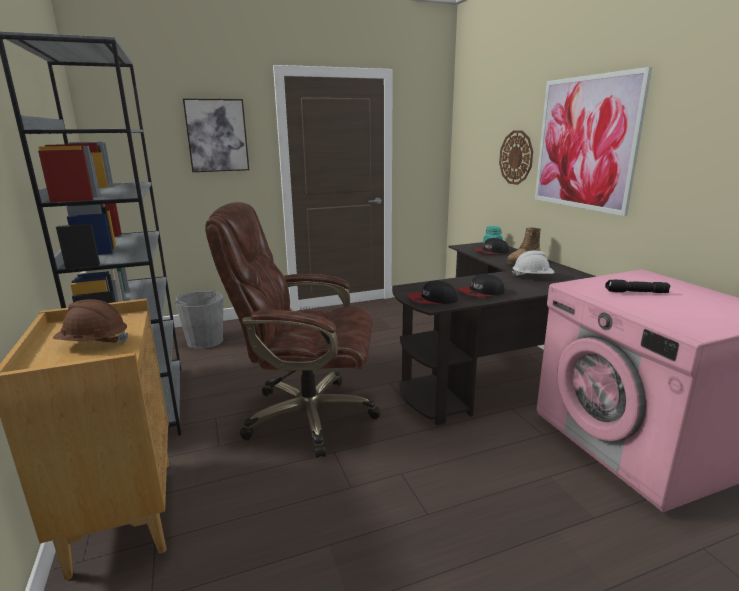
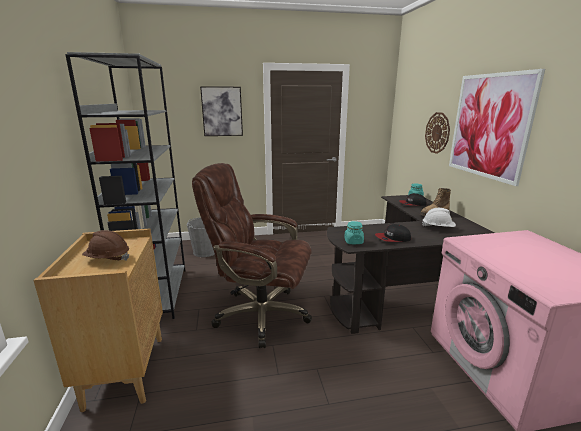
camera: 10 degrees right, 0 degrees up
cap [408,280,458,304] -> turquoise jar [344,221,364,244]
black flashlight [605,280,670,293] -> none

